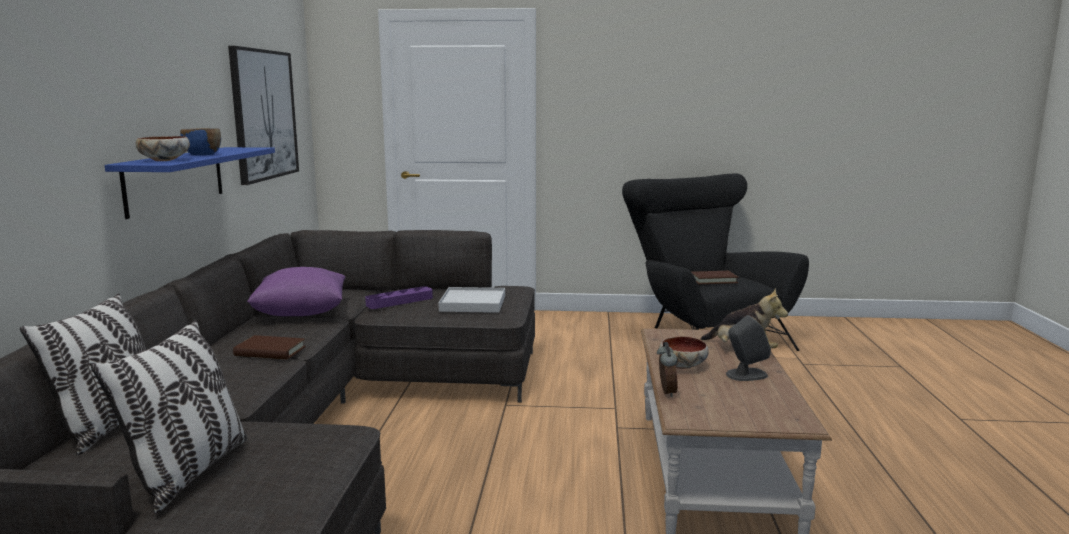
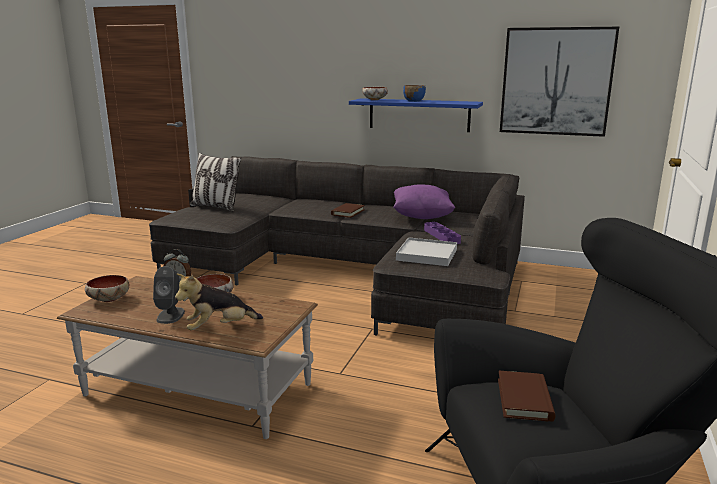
camera: 105 degrees right, 5 degrees up
pillow [20,293,146,455] -> none
none -> bowl [85,275,129,302]

